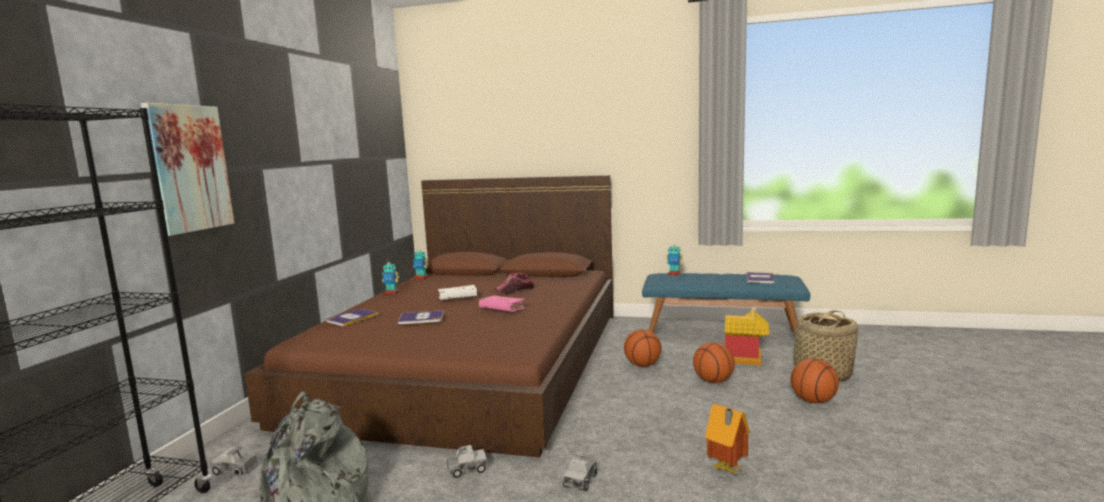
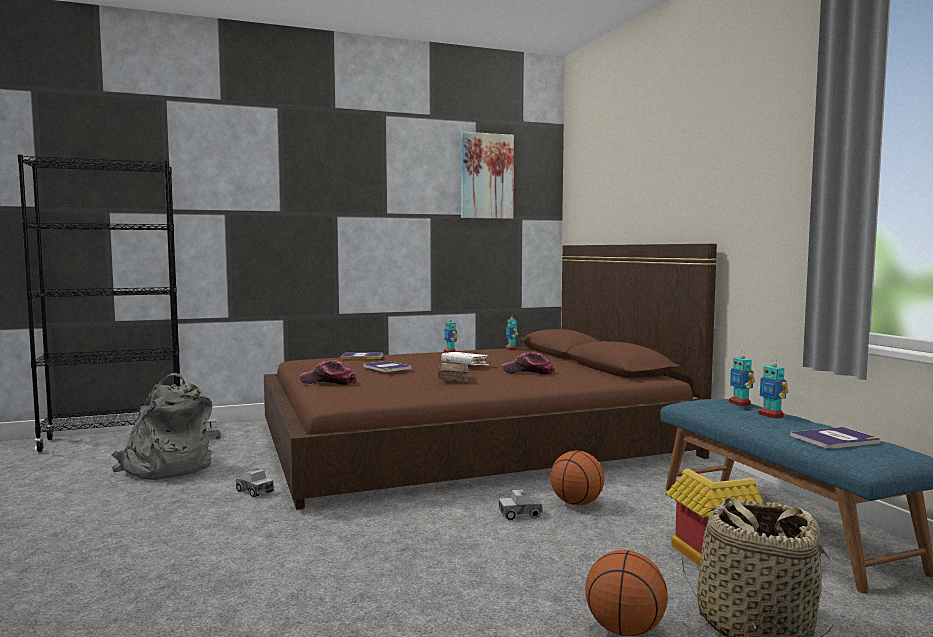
camera: 55 degrees right, 5 degrees down
picture [141,103,234,236] -> picture moved to [461,132,514,219]
pink book [479,295,526,312] -> brown book [438,363,470,383]
toy truck [563,455,597,491] -> toy truck moved to [499,489,543,521]
basketball [693,342,735,383] -> none
toy house [705,404,750,476] -> none
none -> cap [300,360,357,385]
none -> toy robot [758,358,789,418]

